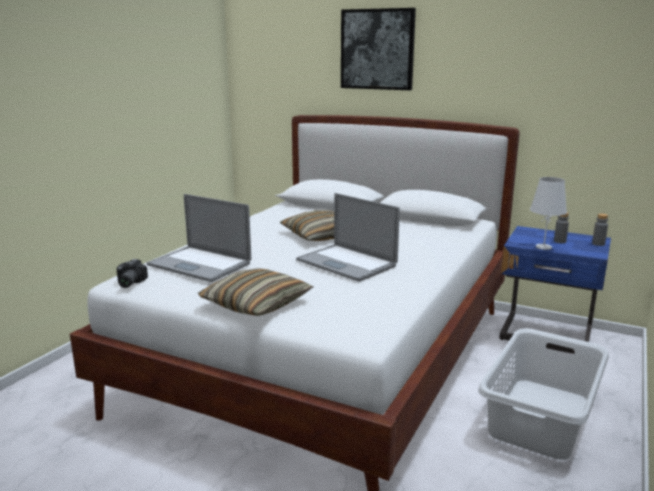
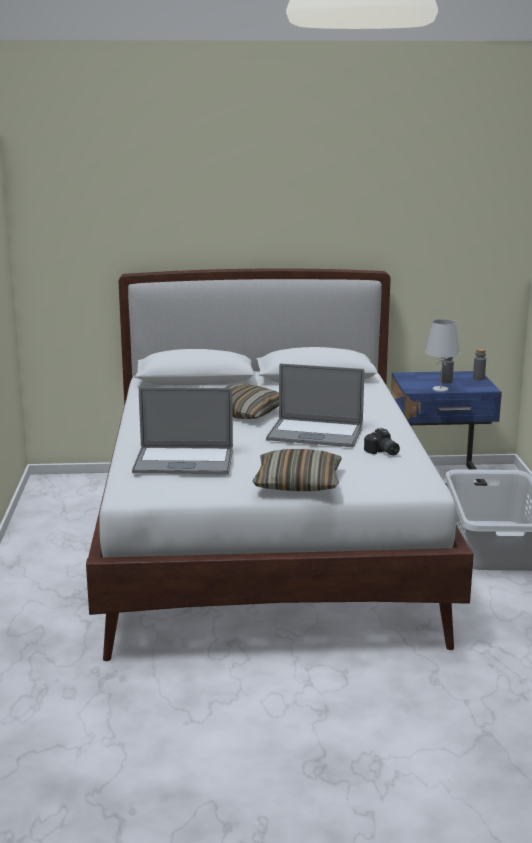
camera: 30 degrees left, 0 degrees up
camera [117,259,148,288] -> camera moved to [364,428,400,455]
picture [341,8,416,90] -> none

